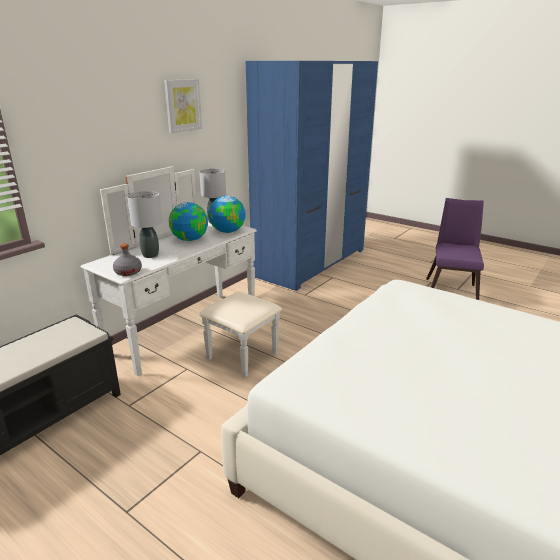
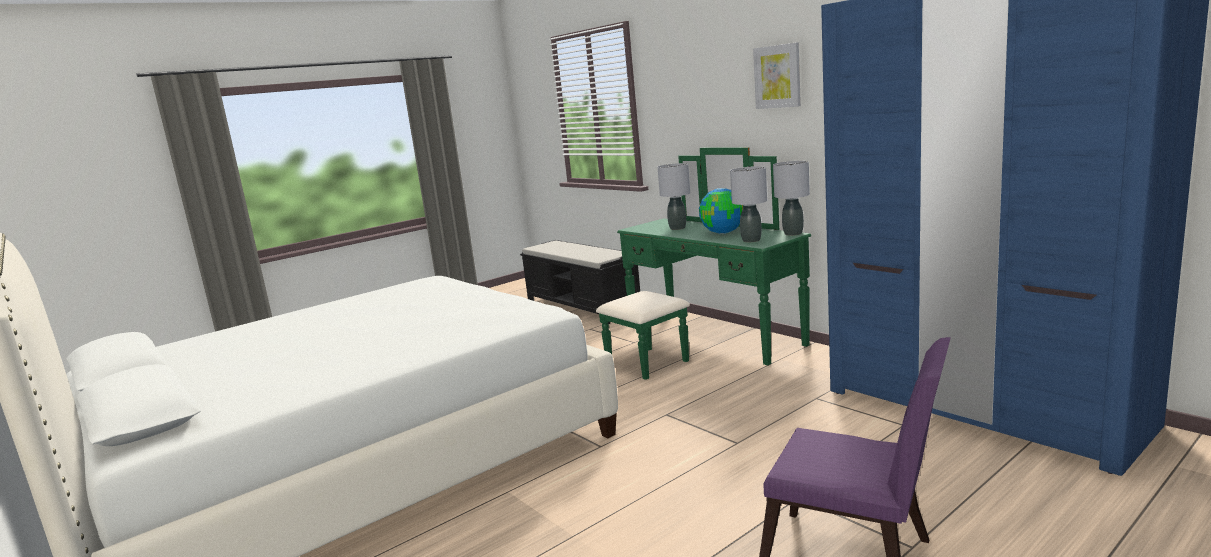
camera: 105 degrees right, 10 degrees down
white dresser [81,166,282,377] -> green dresser [596,147,811,380]
grey bottle [113,244,142,276] -> none
globe [209,196,246,233] -> grey table lamp [730,166,767,242]

